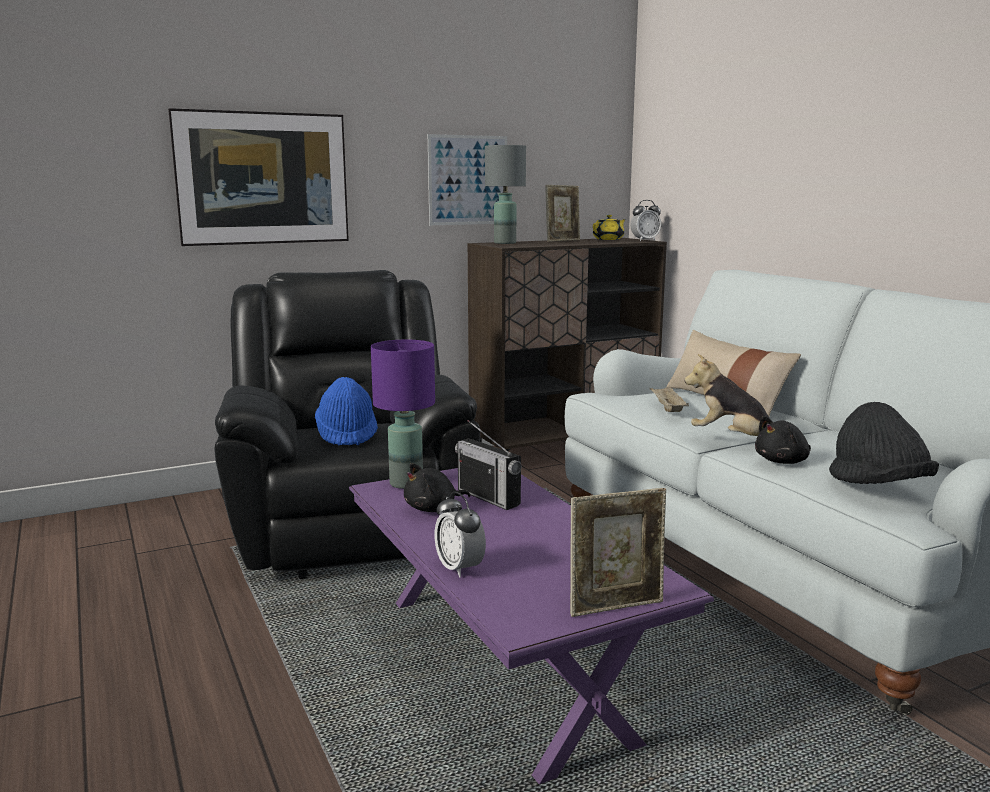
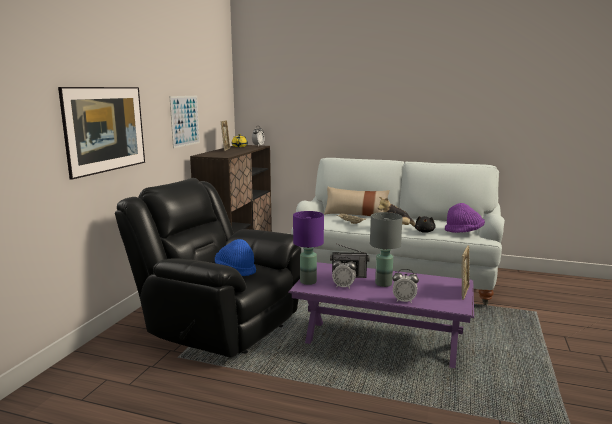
camera: 45 degrees left, 0 degrees up
black plush toy [404,463,470,512] -> alarm clock [332,257,356,289]
grey table lamp [485,145,526,244] -> grey table lamp moved to [370,212,403,287]
black hat [829,402,939,484] -> purple hat [445,203,485,233]

